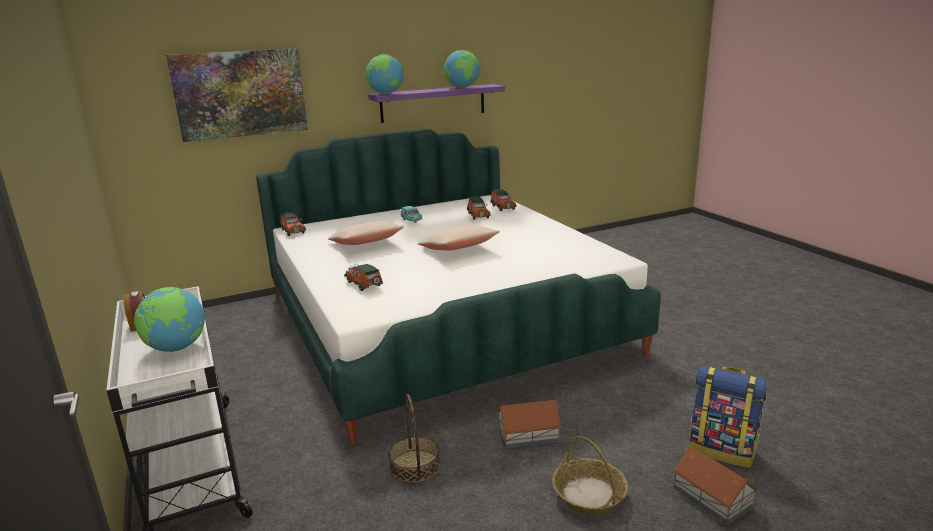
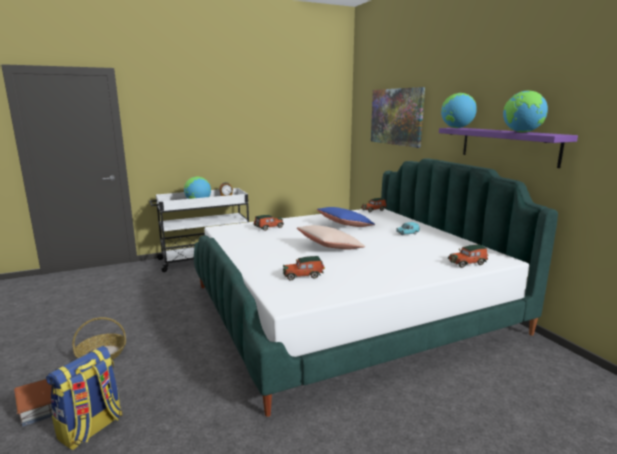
camera: 90 degrees right, 5 degrees down
beige pillow [328,221,404,245] -> blue pillow [317,207,375,227]
basket [388,394,440,483] -> none
toy car [467,197,491,220] -> toy car moved to [283,256,325,280]
toy house [496,400,562,449] -> none

